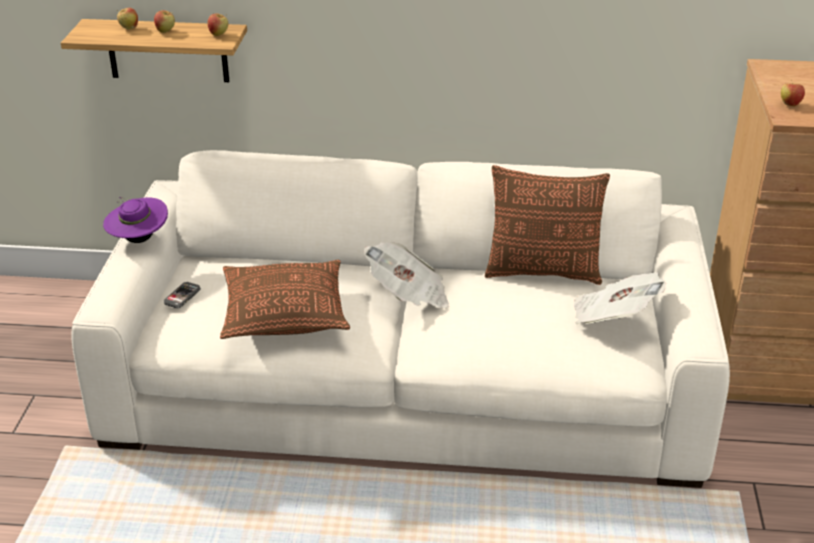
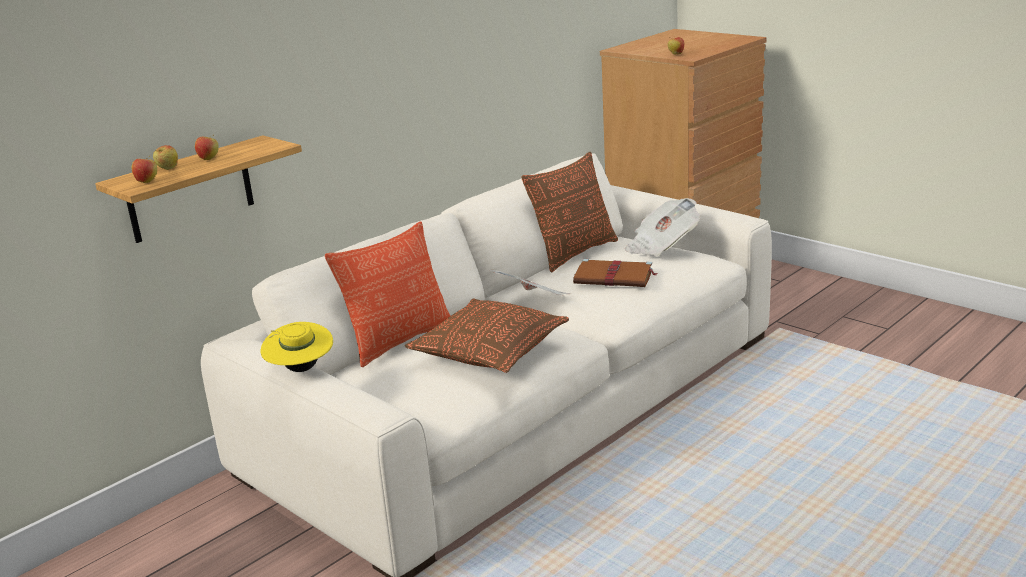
camera: 50 degrees left, 10 degrees down
purple hat [103,197,168,243] -> yellow hat [260,322,333,372]
phone [163,282,201,308] -> none
apple [208,13,228,36] -> apple moved to [132,156,157,183]
none -> orange pillow [325,221,451,367]
none -> brown book [573,259,658,287]

